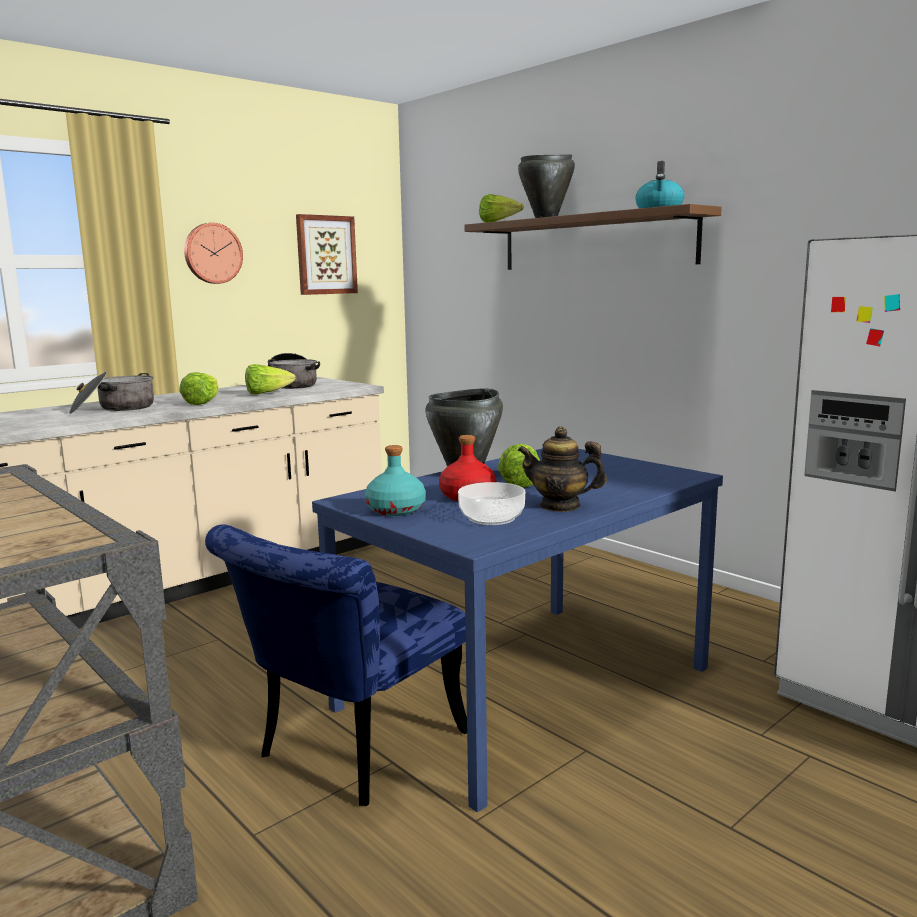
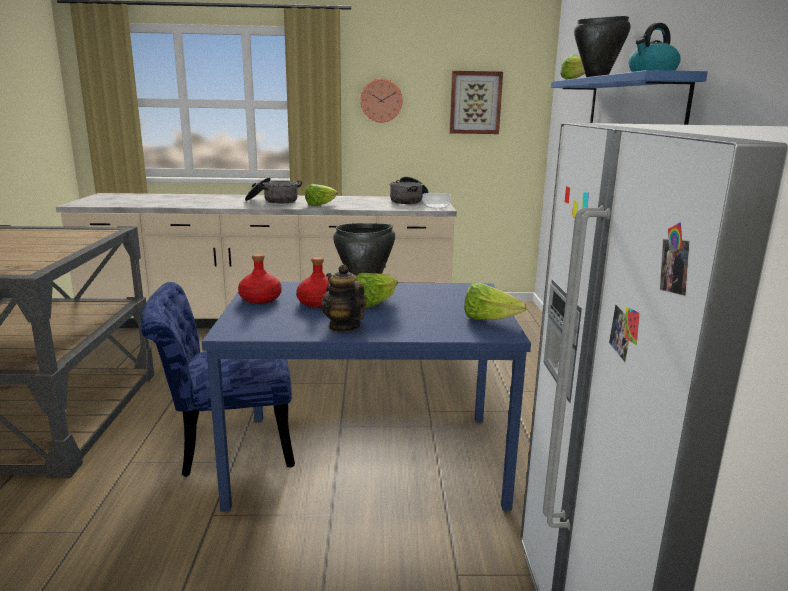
camera: 40 degrees right, 5 degrees up
lettuce [245,364,296,394] -> lettuce moved to [464,283,527,320]
turquoise bottle [365,445,426,516] -> red bottle [238,254,282,304]
bowl [458,482,525,525] -> bowl moved to [422,193,451,209]
brown shelf [464,204,722,270] -> blue shelf [551,70,708,125]

